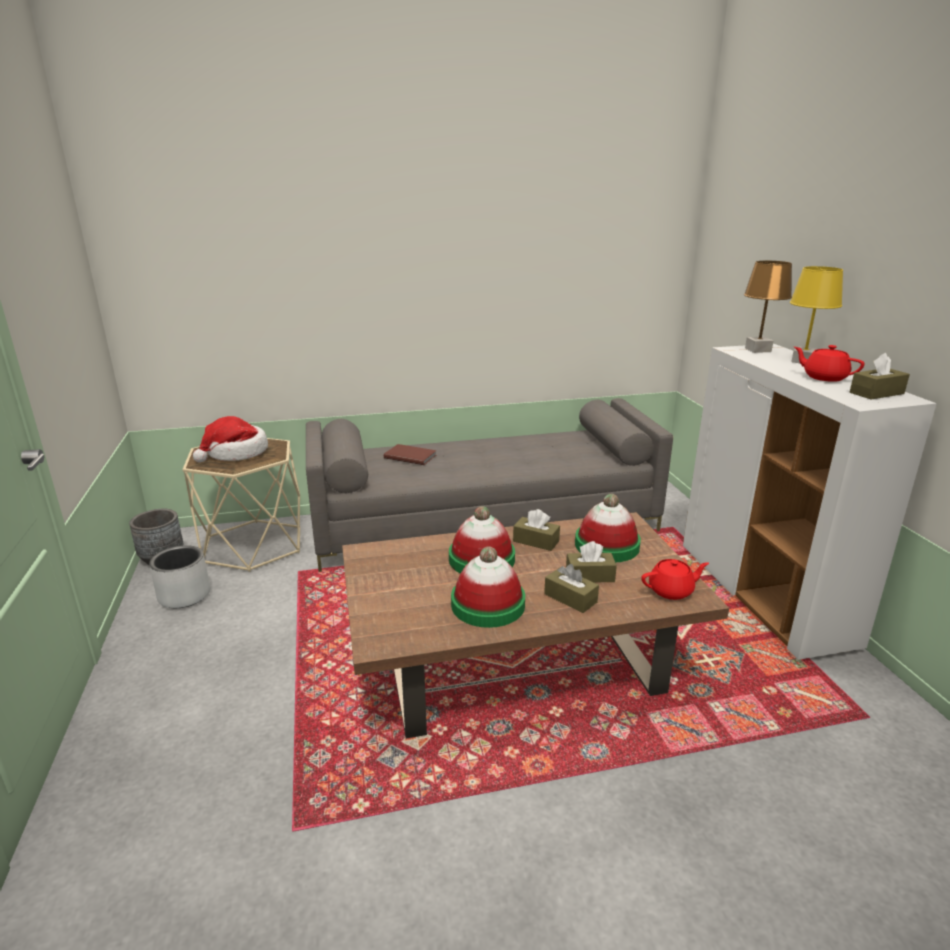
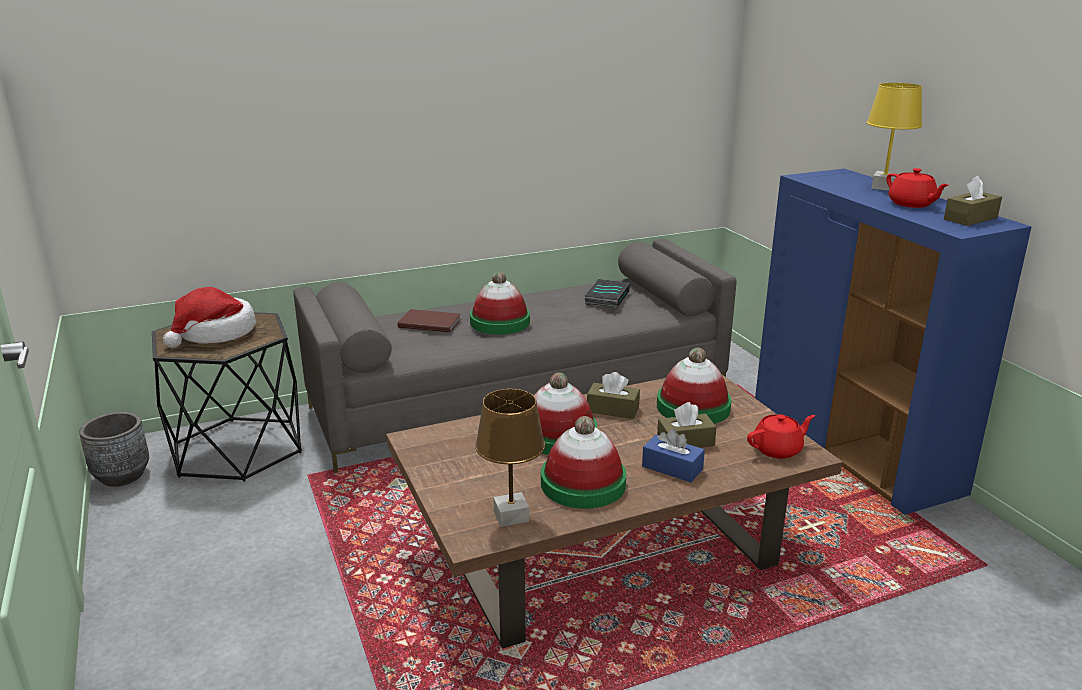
camera: 10 degrees left, 0 degrees up
grey planter [149,545,210,608] -> none
beige side table [182,438,300,572] -> black side table [152,312,302,482]
brown tissue box [544,564,599,613] -> blue tissue box [642,428,705,482]
white cabinet [683,344,937,660] -> blue cabinet [755,169,1032,515]
brown table lamp [744,261,792,353] -> brown table lamp moved to [475,389,545,527]
red teapot [794,345,864,382] -> red teapot turned 150 degrees counterclockwise [887,168,949,208]
none -> hat [470,271,530,334]
none -> book [584,279,630,309]

